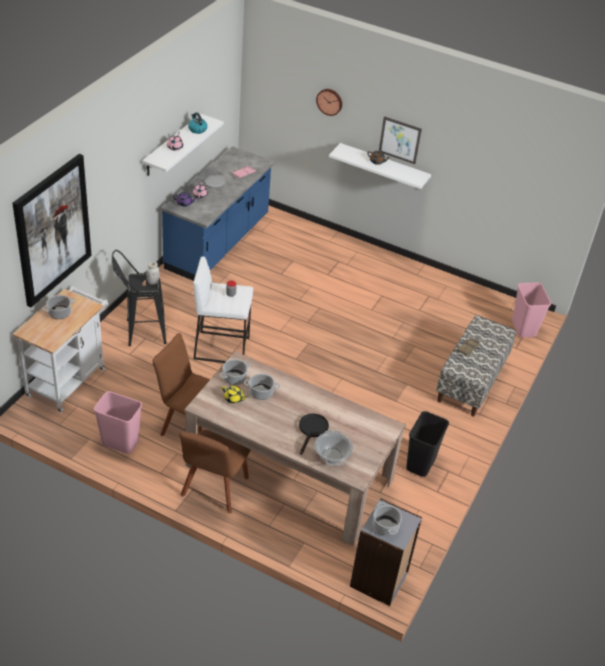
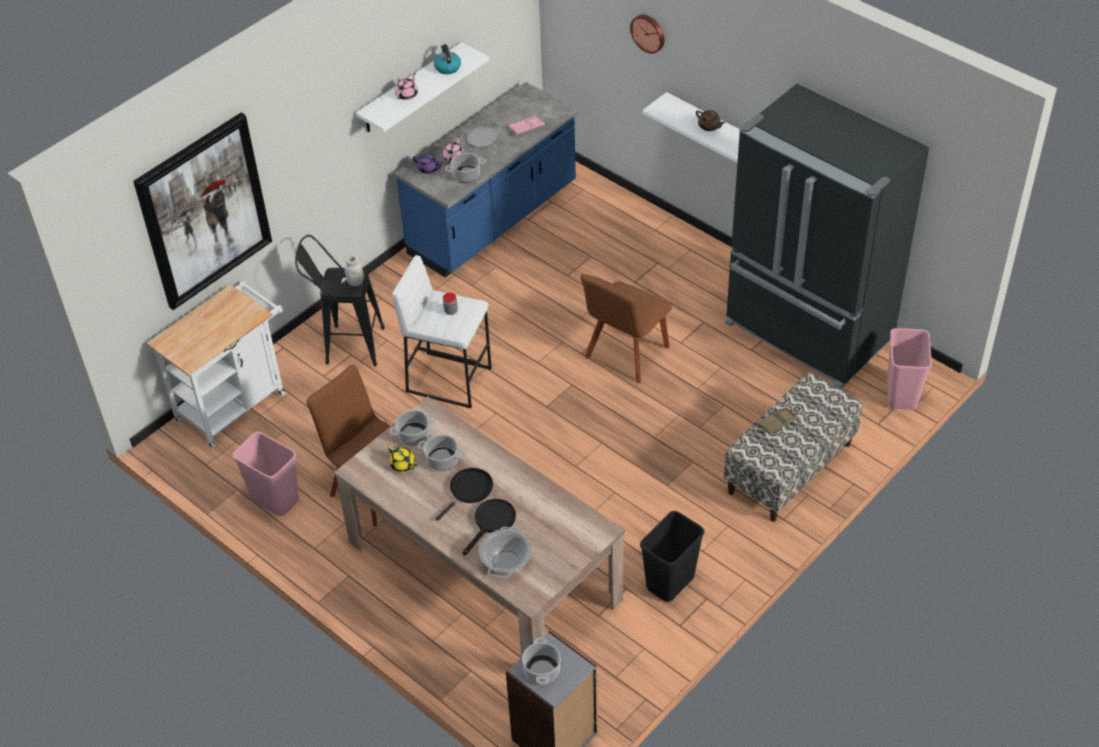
camera: 20 degrees right, 5 degrees up
cooking pot [42,295,75,319] -> cooking pot moved to [445,153,486,183]
brown chair [179,430,251,513] -> brown chair moved to [580,274,672,383]
picture [379,116,422,164] -> none
none -> black frying pan [435,468,493,521]
none -> black fridge [725,84,929,389]

